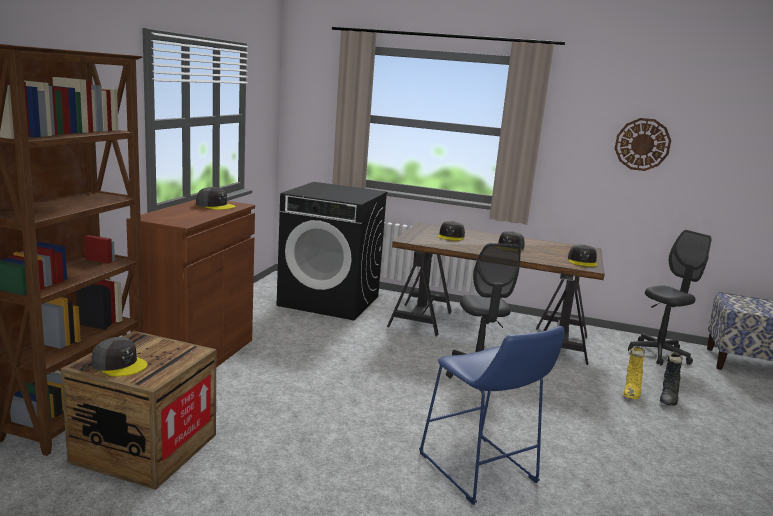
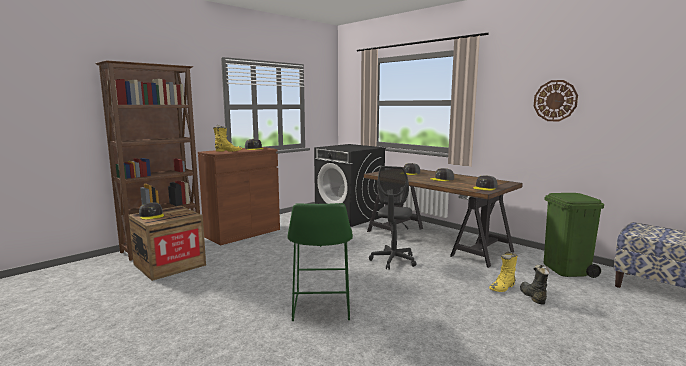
camera: 30 degrees right, 5 degrees down
blue stool [419,326,564,505] -> green stool [287,203,353,321]
grey office chair [628,230,711,365] -> green trash can [544,193,604,278]
black boot [660,351,683,406] -> black boot turned 120 degrees clockwise [520,265,550,305]
none -> yellow boot [213,125,242,152]

